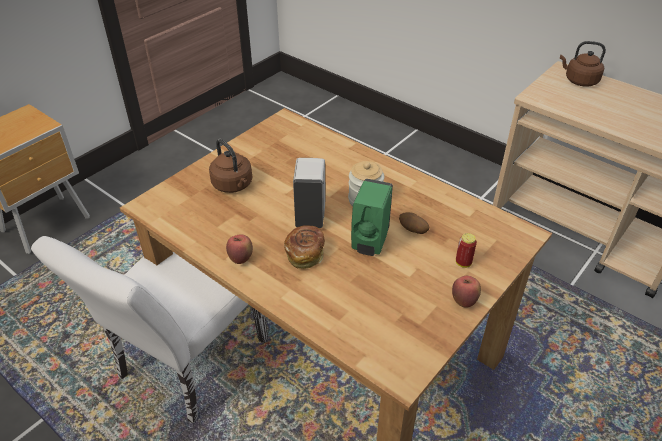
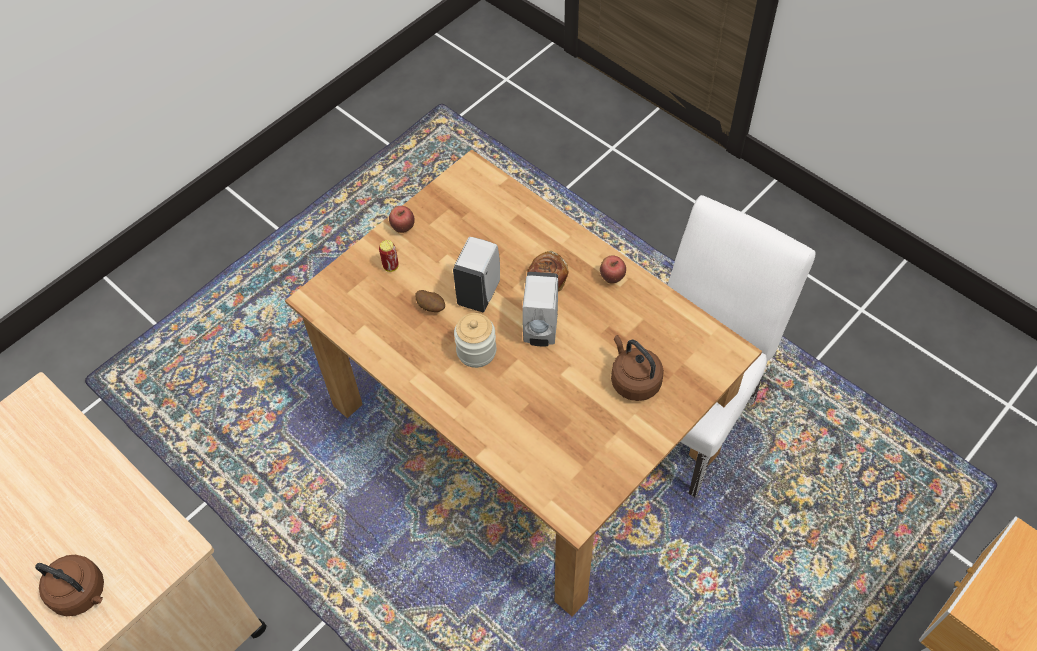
camera: 175 degrees left, 15 degrees up
green soap dispenser [351,179,393,256] -> white soap dispenser [453,237,500,312]

